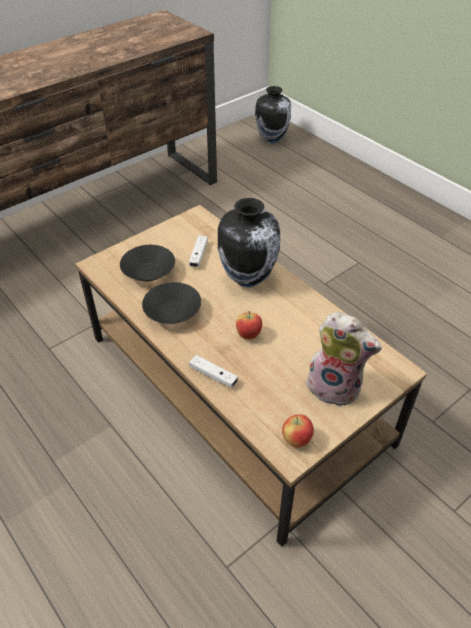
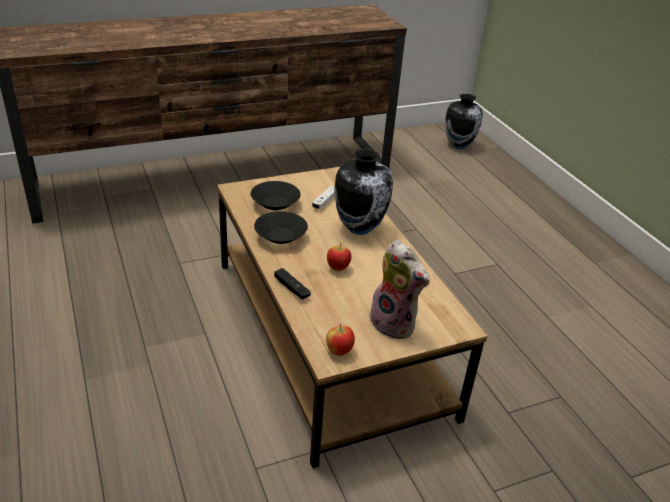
camera: 15 degrees right, 10 degrees down
white game controller [189,355,238,388] -> black game controller [274,268,311,300]

